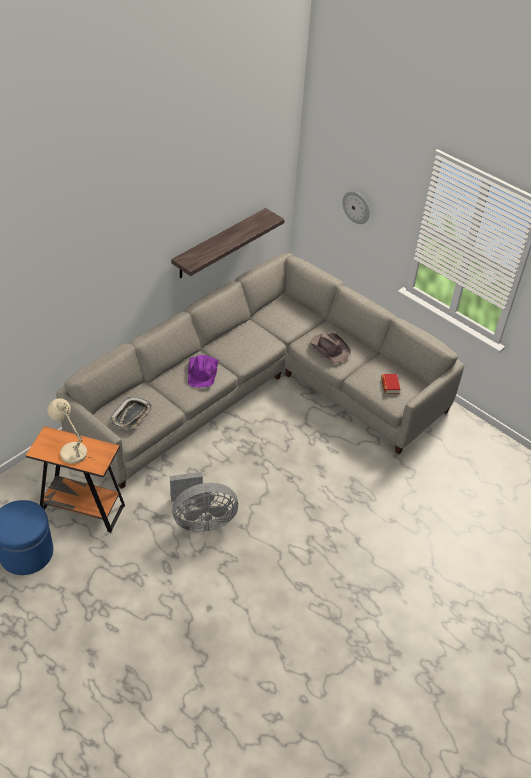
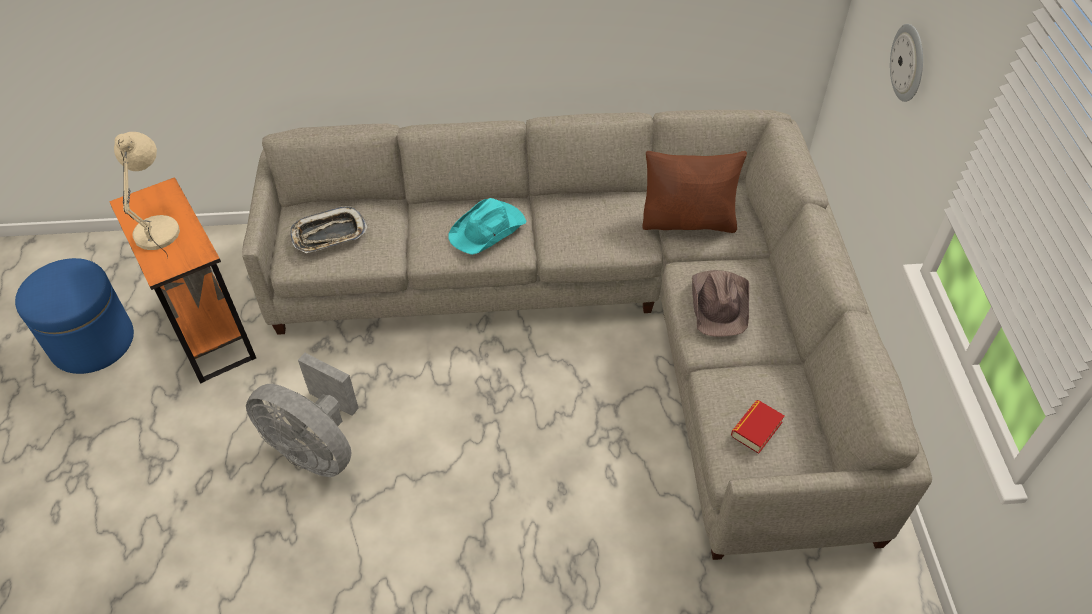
camera: 45 degrees right, 5 degrees up
shelf [171,208,285,278] -> none
purple hat [188,355,219,388] -> turquoise hat [448,198,526,255]
none -> brown pillow [642,151,747,233]

